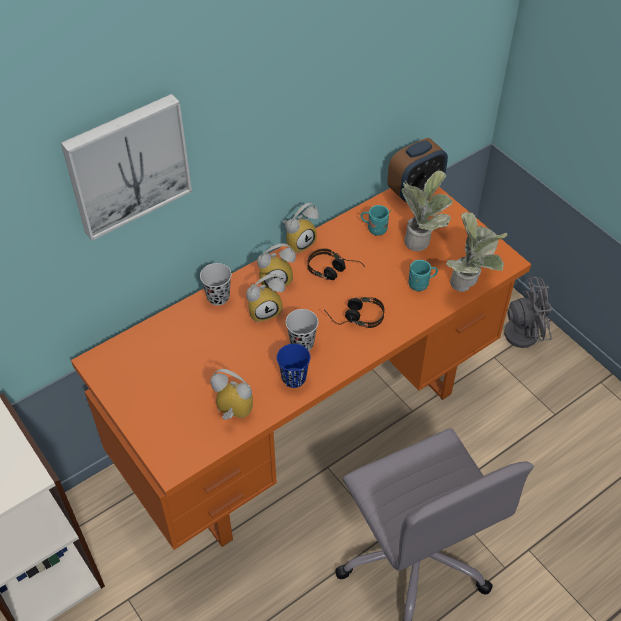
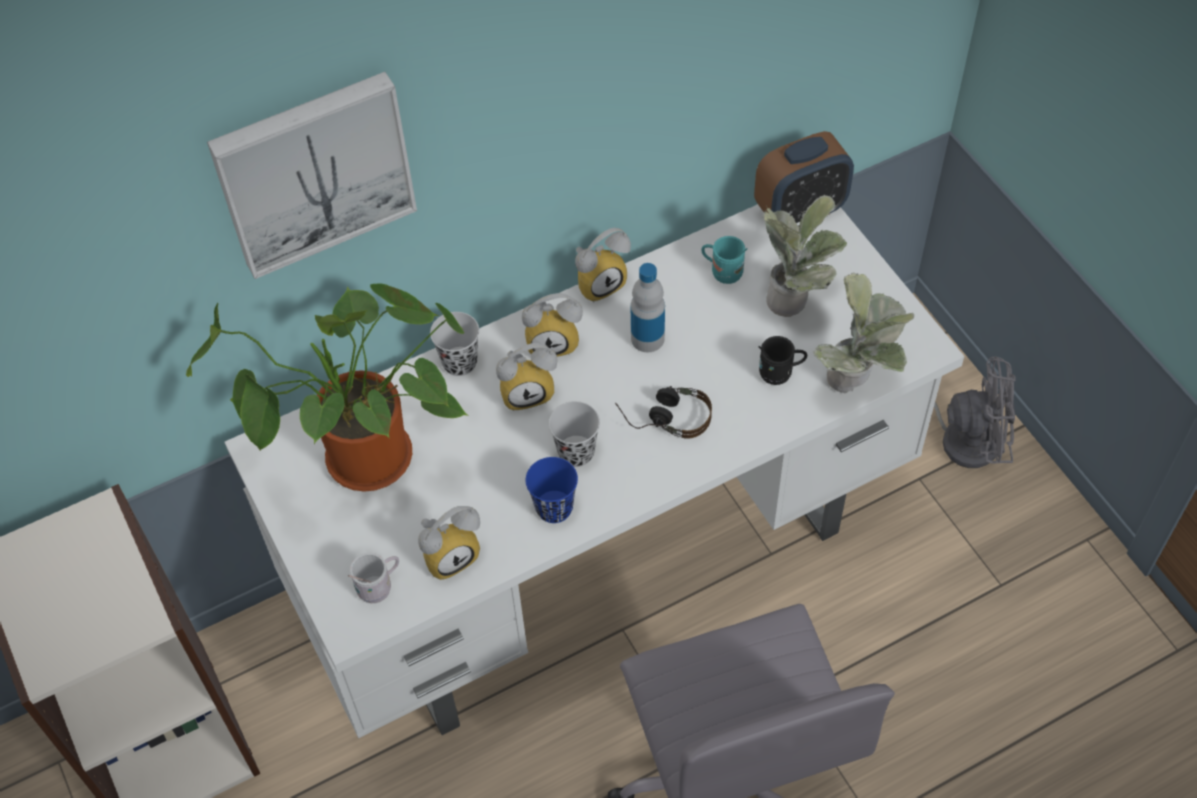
camera: 10 degrees right, 5 degrees up
orange desk [71,187,531,550] -> white desk [224,204,964,738]
alarm clock [211,369,253,420] -> alarm clock turned 120 degrees clockwise [418,506,480,580]
headphones [308,248,365,280] -> bottle [631,263,665,352]
turquoise mug [408,260,438,291] -> black mug [759,336,807,385]
none -> potted plant [186,283,469,492]
none -> white mug [348,553,399,603]

